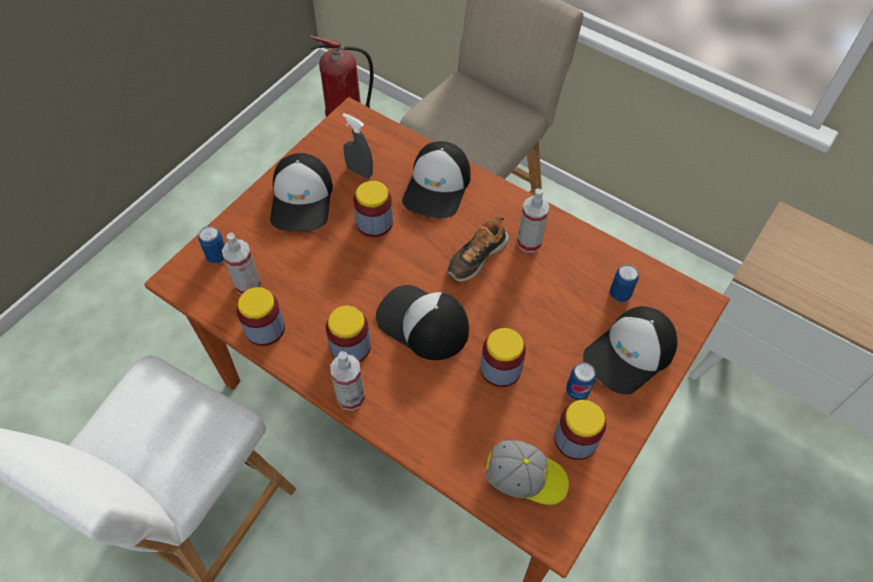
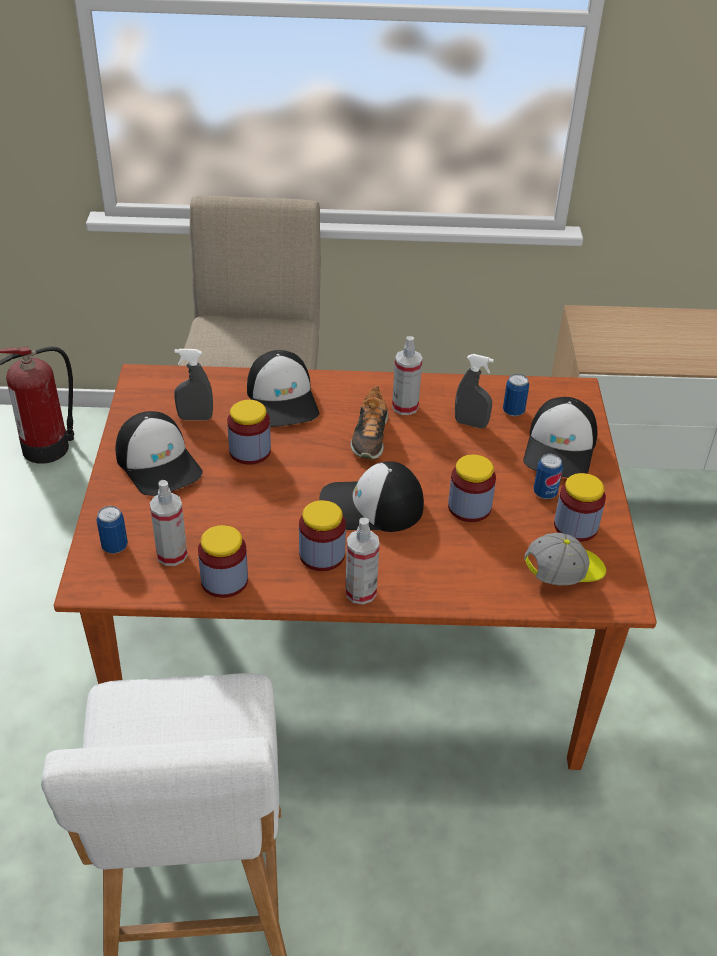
camera: 35 degrees left, 15 degrees down
none -> grey spray bottle [455,354,494,428]

